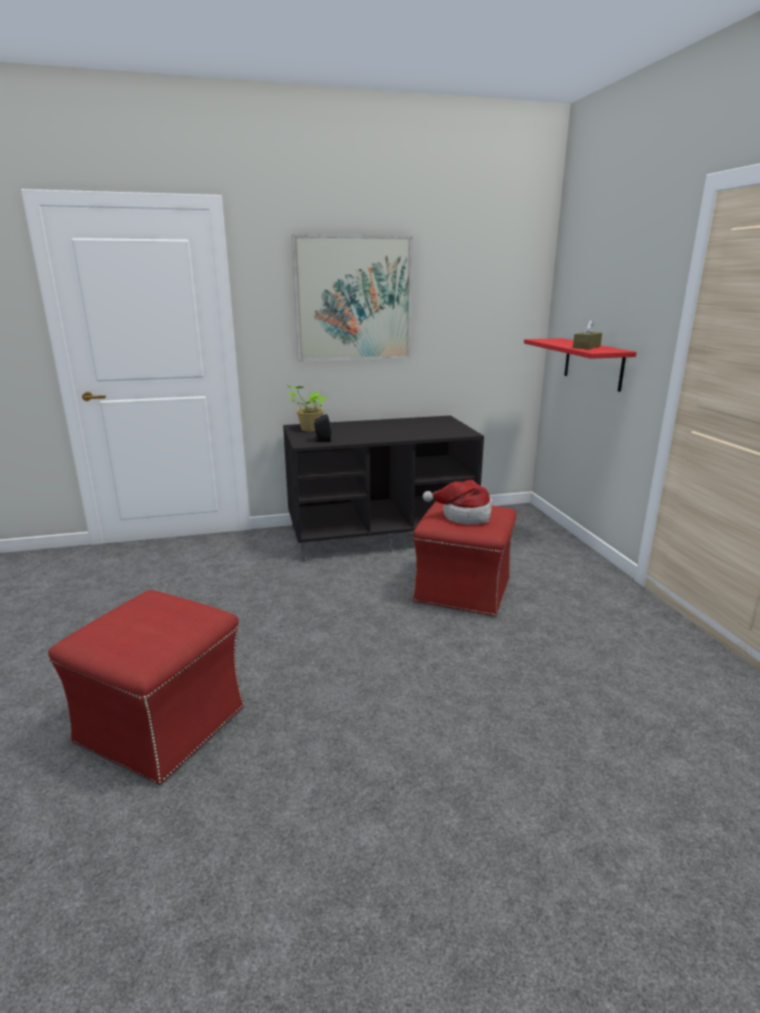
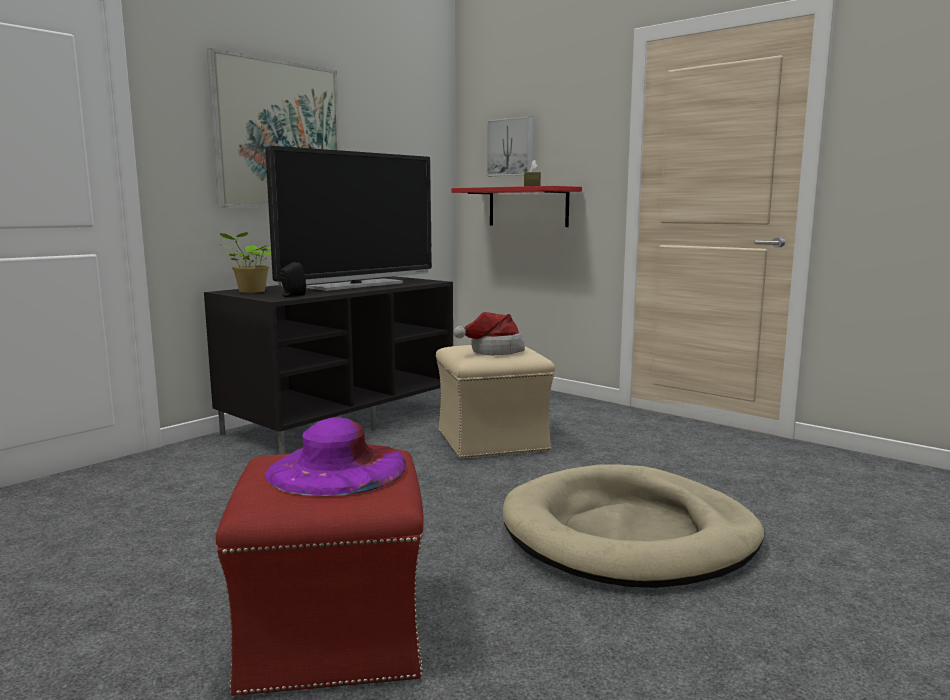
camera: 35 degrees left, 10 degrees down
red ottoman [413,501,517,617] -> beige ottoman [436,345,555,459]
none -> television [265,146,432,291]
none -> purple hat [265,417,406,496]
none -> picture [486,116,534,176]
none -> beige dog bed [503,464,764,588]

